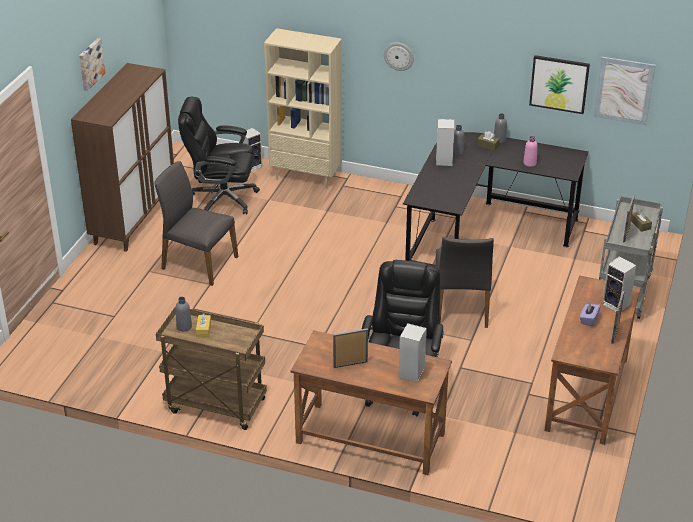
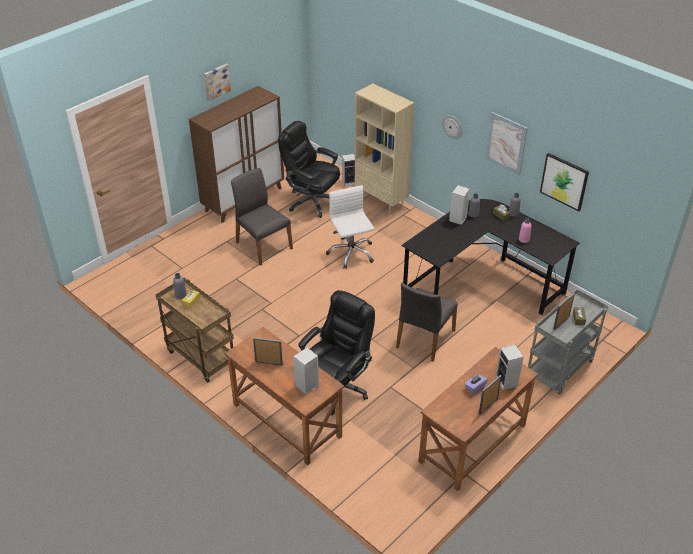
camera: 25 degrees right, 5 degrees up
picture [594,57,656,125] -> picture moved to [485,112,528,175]
none -> white office chair [326,185,375,269]

